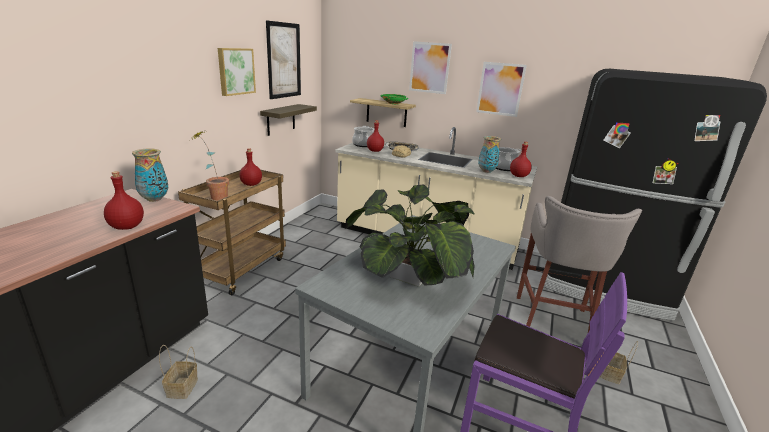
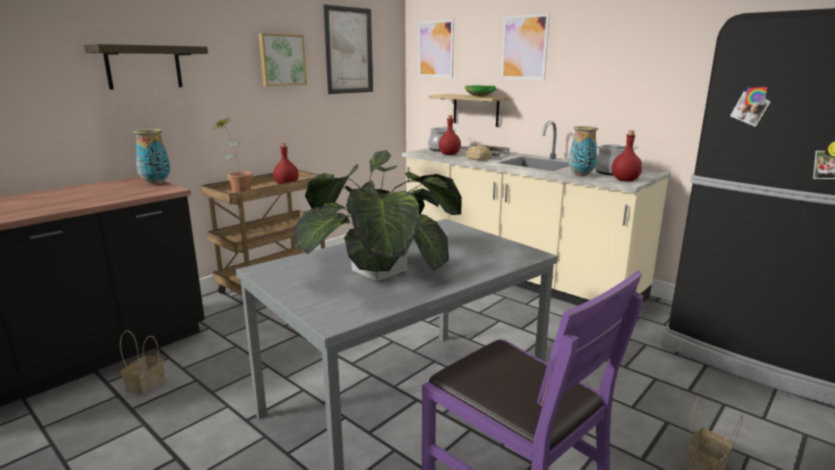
camera: 20 degrees right, 5 degrees down
red bottle [104,171,144,230] -> none
shelf [260,104,317,136] -> shelf moved to [84,44,208,89]
picture [476,62,527,117] -> picture moved to [418,19,454,77]
grey stool [517,196,642,332] -> none

